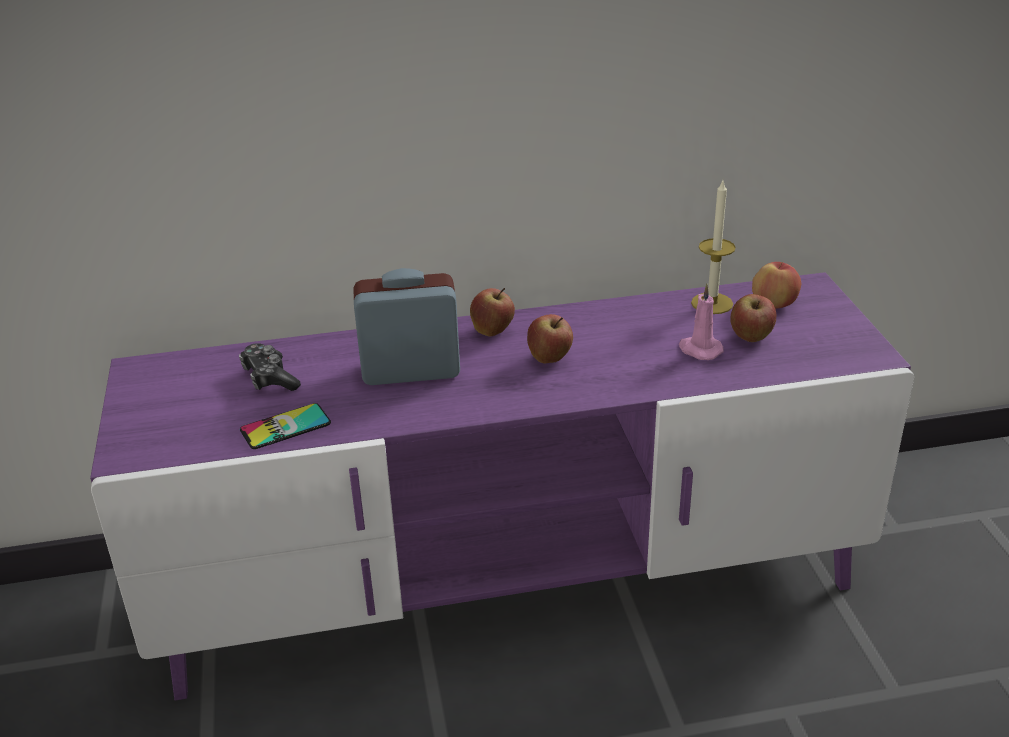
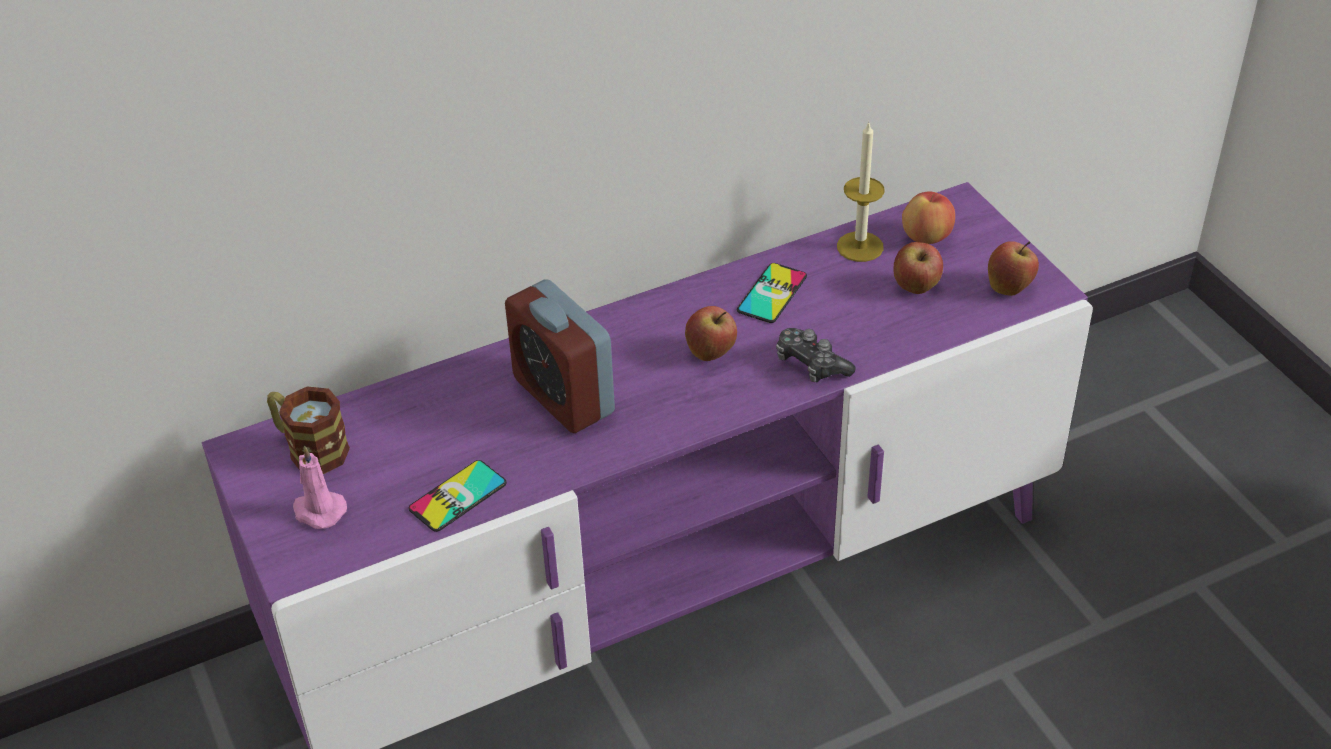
camera: 15 degrees left, 10 degrees up
game controller [239,343,301,391] -> game controller moved to [776,328,855,382]
alarm clock [353,268,460,385] -> alarm clock turned 105 degrees counterclockwise [505,280,615,433]
apple [470,288,515,336] -> apple moved to [988,241,1039,296]
pink candle [679,284,724,360] -> pink candle moved to [293,446,347,529]
none -> mug [267,387,350,474]
none -> phone [737,263,807,323]

